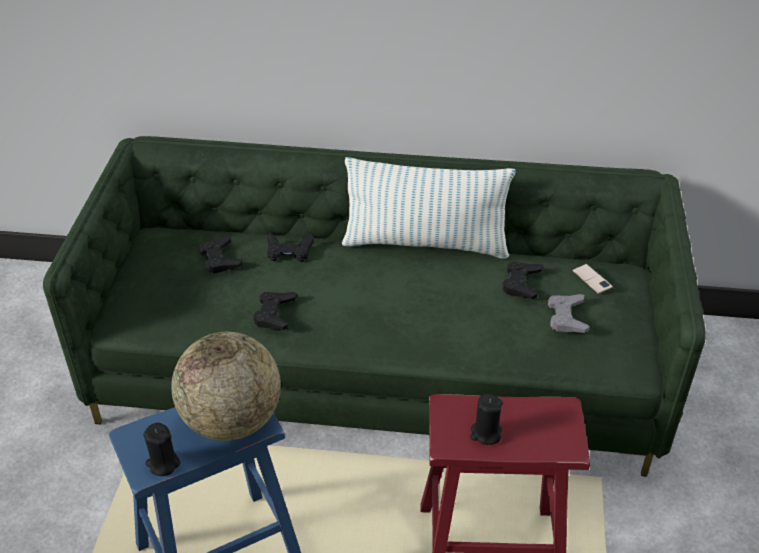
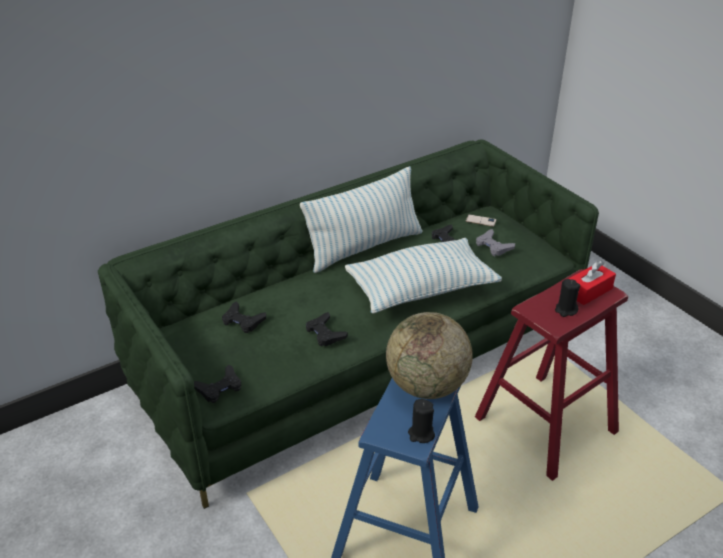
camera: 40 degrees left, 5 degrees down
black game controller [267,233,314,262] -> black game controller moved to [194,365,241,403]
none -> pillow [345,238,502,314]
none -> red tissue box [569,261,616,305]

